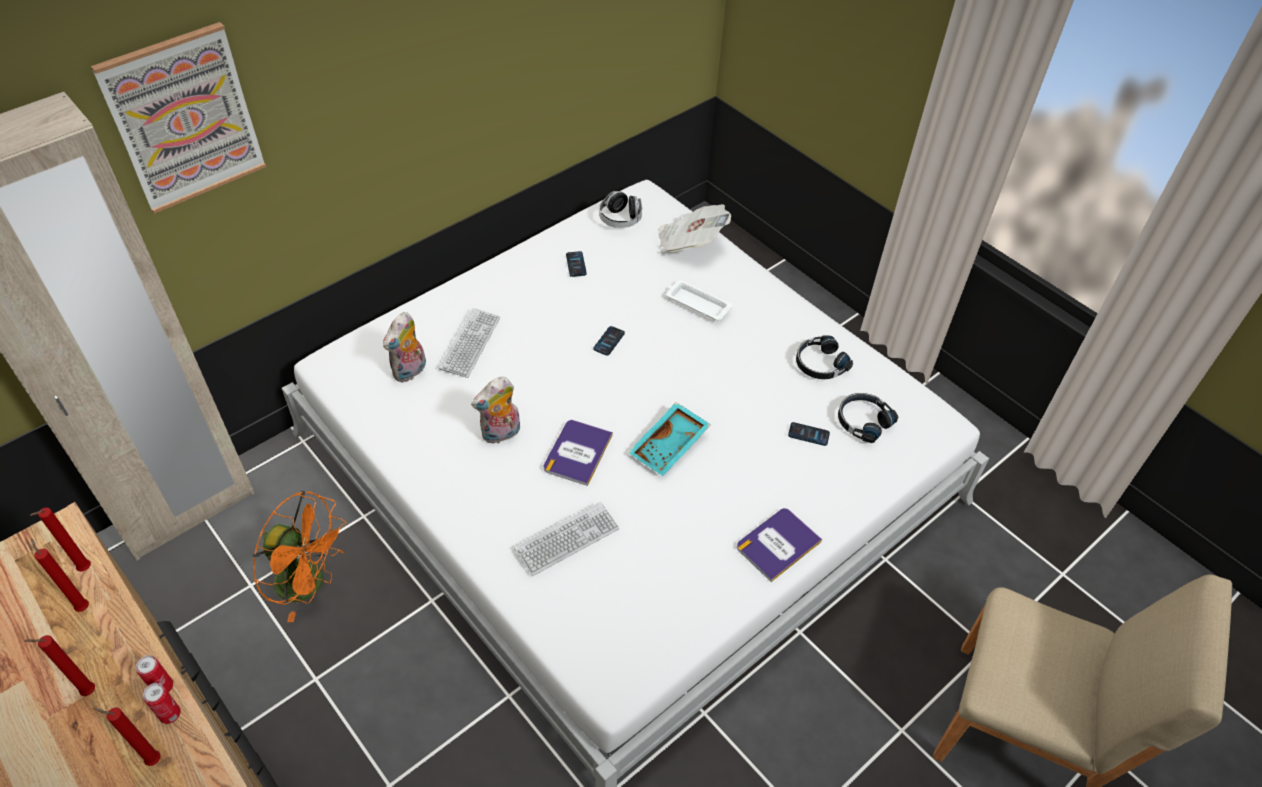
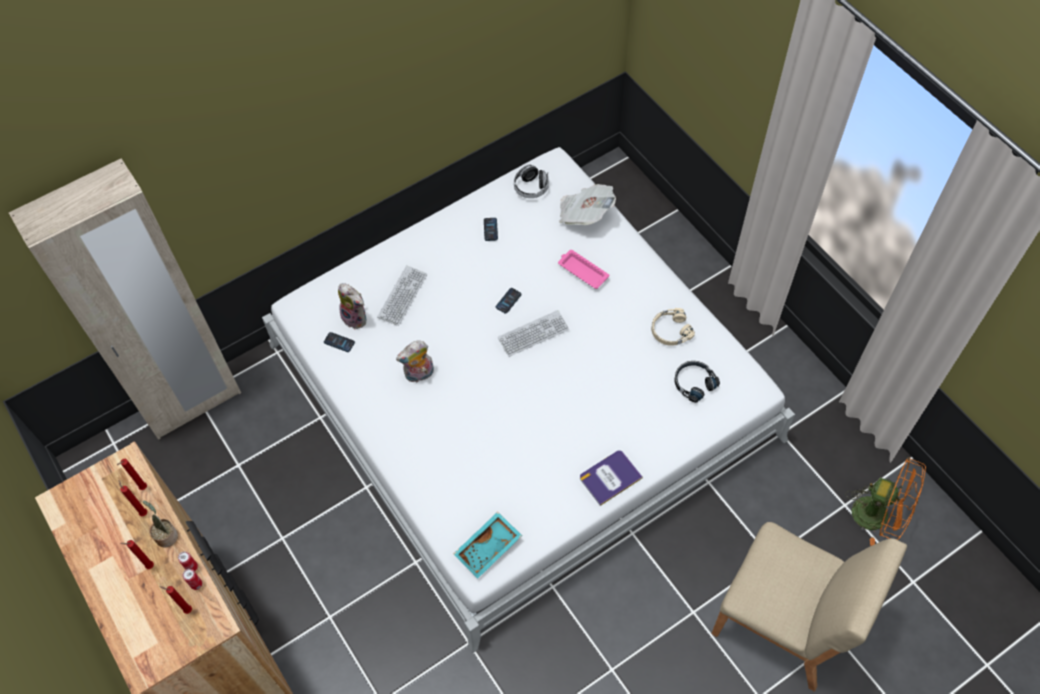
camera: 10 degrees right, 10 degrees up
picture [91,22,266,214] -> none
orange fan [252,491,346,622] -> orange fan moved to [845,457,926,546]
plush toy [383,312,426,383] -> plush toy turned 90 degrees counterclockwise [338,283,366,330]
keyboard [514,502,619,576] -> keyboard moved to [498,310,569,357]
book [544,420,613,486] -> none
turquoise tray [628,402,711,476] -> turquoise tray moved to [454,512,522,579]
white tray [666,280,733,321] -> pink tray [558,250,609,289]
phone [788,422,830,446] -> phone moved to [324,332,355,352]
black headphones [796,336,853,379] -> beige headphones [651,308,695,346]
none -> potted plant [143,501,178,548]

